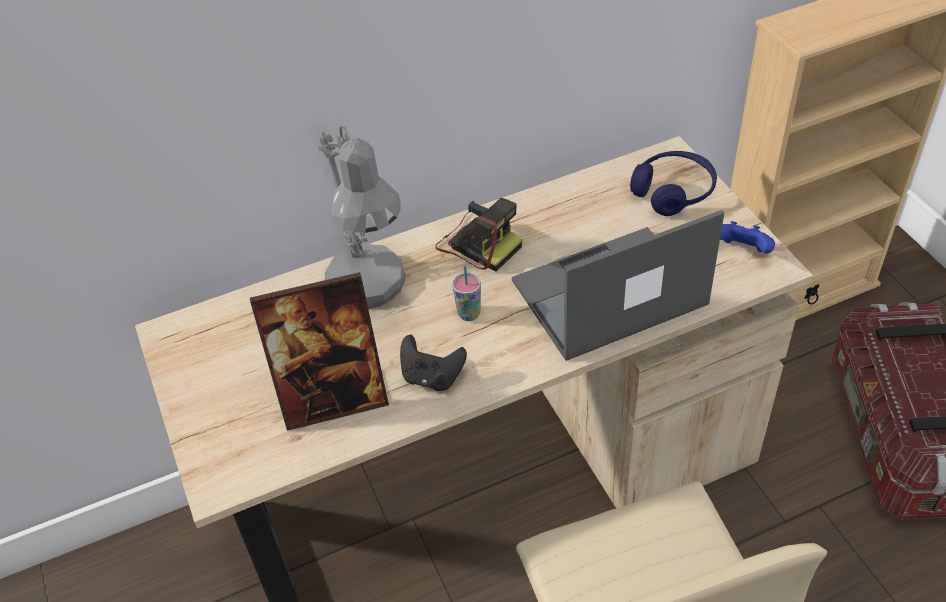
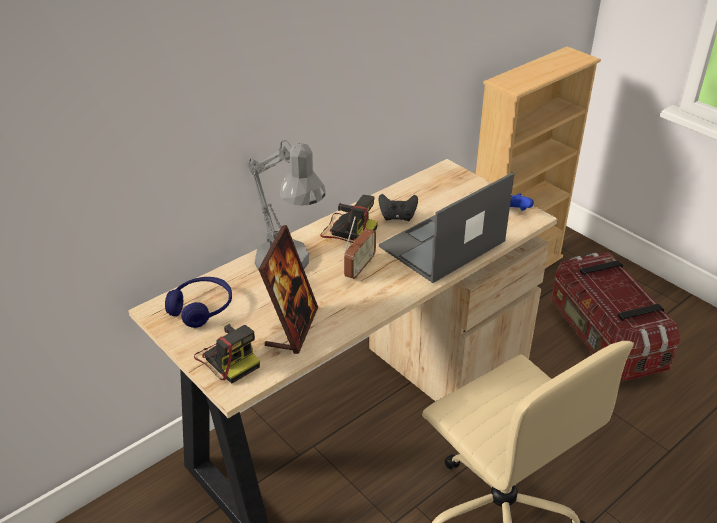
camera: 20 degrees left, 10 degrees down
picture frame [250,272,389,431] -> picture frame turned 45 degrees counterclockwise [258,225,318,354]
black game controller [400,335,467,391] -> black game controller moved to [379,194,418,221]
cup [452,266,481,321] -> radio [343,217,376,279]
blue headphones [630,151,717,216] -> blue headphones moved to [165,277,232,328]
none -> camera [194,324,260,384]

